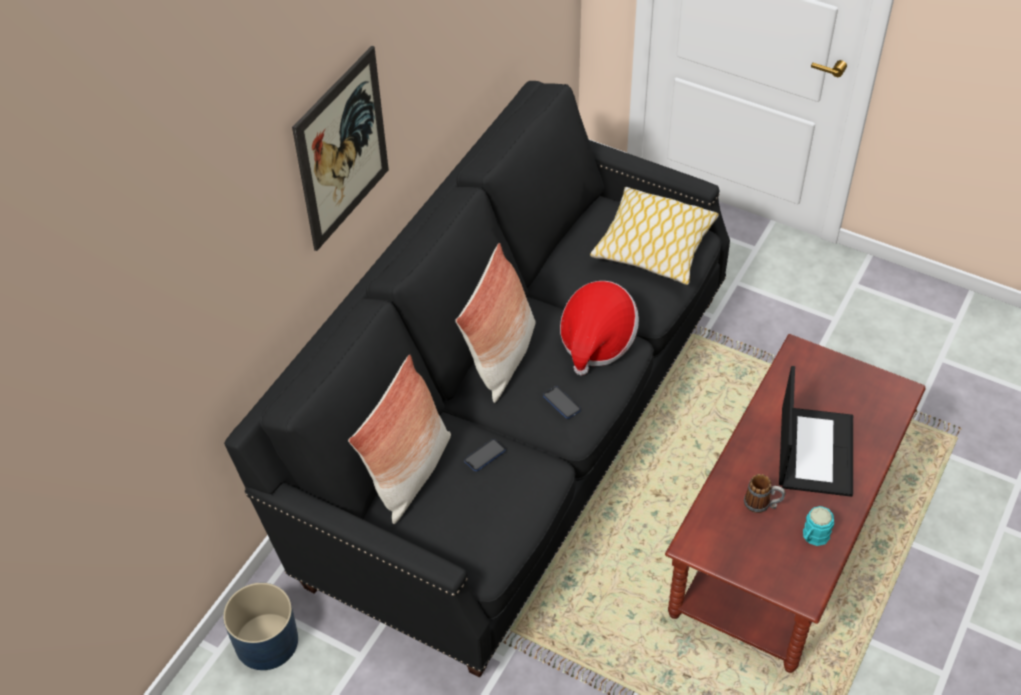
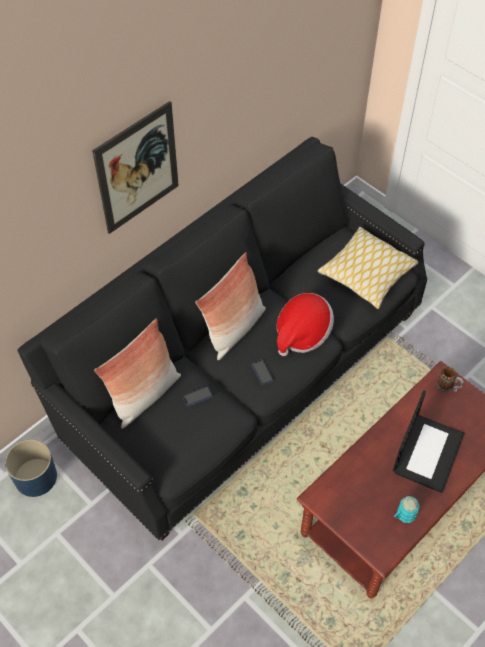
camera: 15 degrees right, 5 degrees up
mug [744,474,786,513] -> mug moved to [436,367,464,392]

